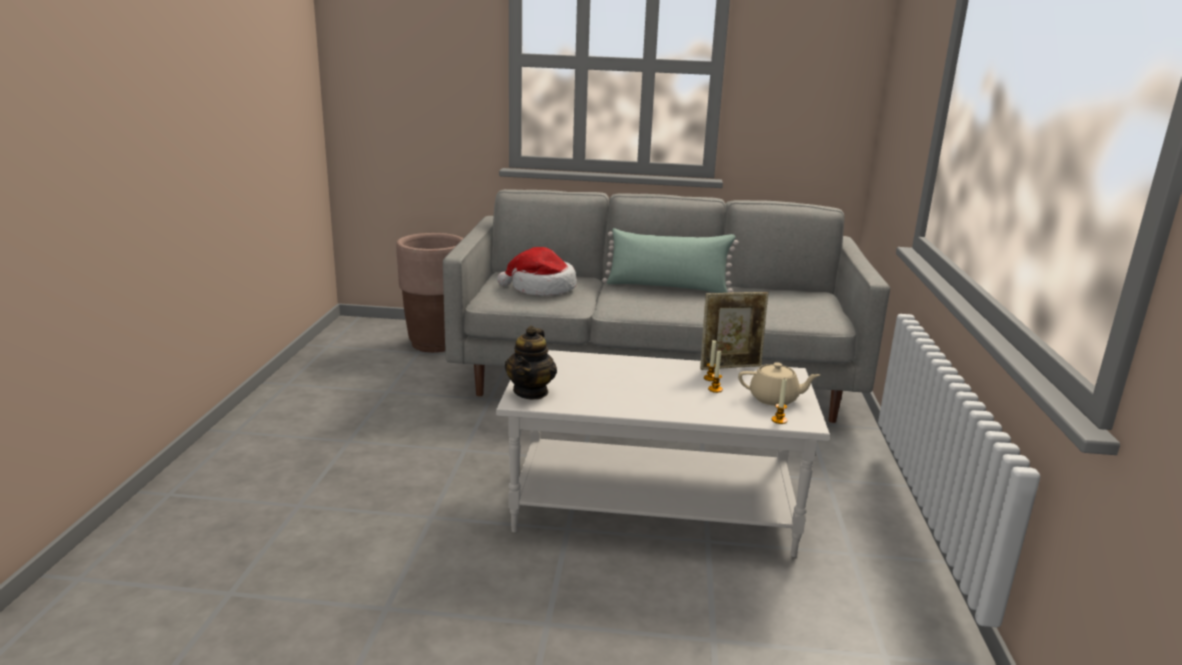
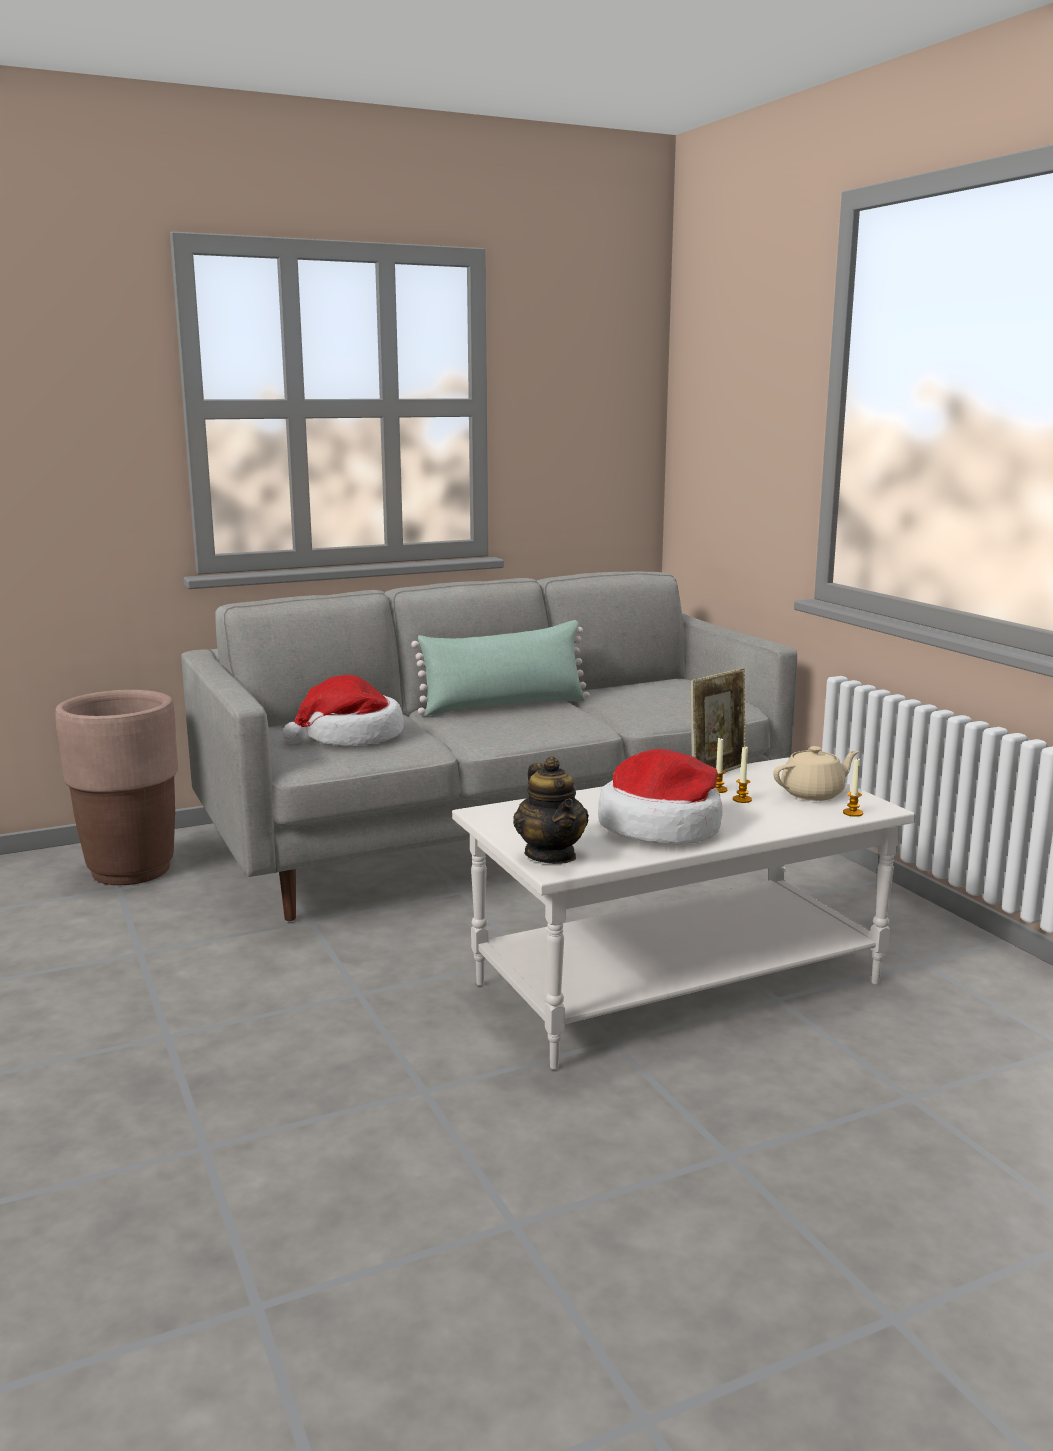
camera: 30 degrees left, 5 degrees down
none -> hat [598,749,722,844]

